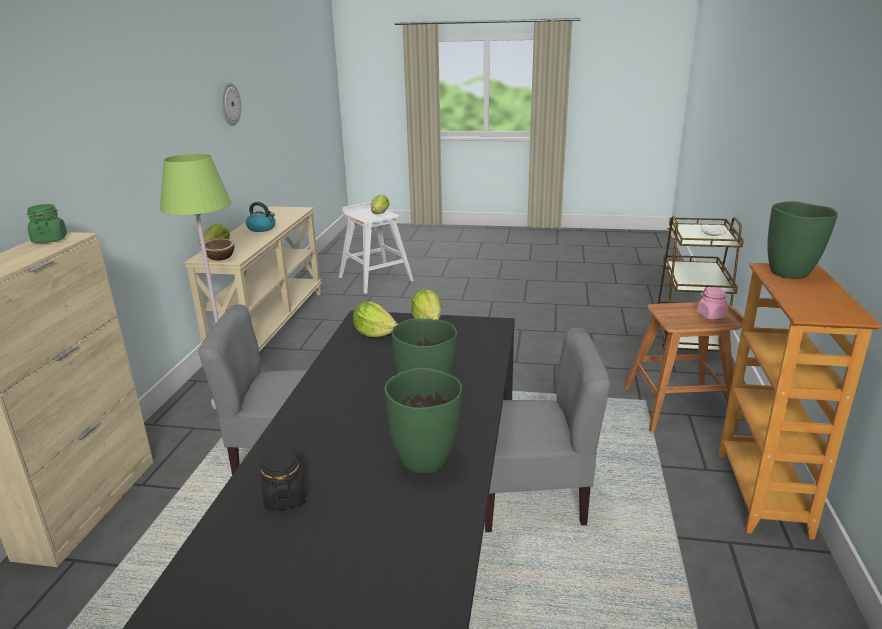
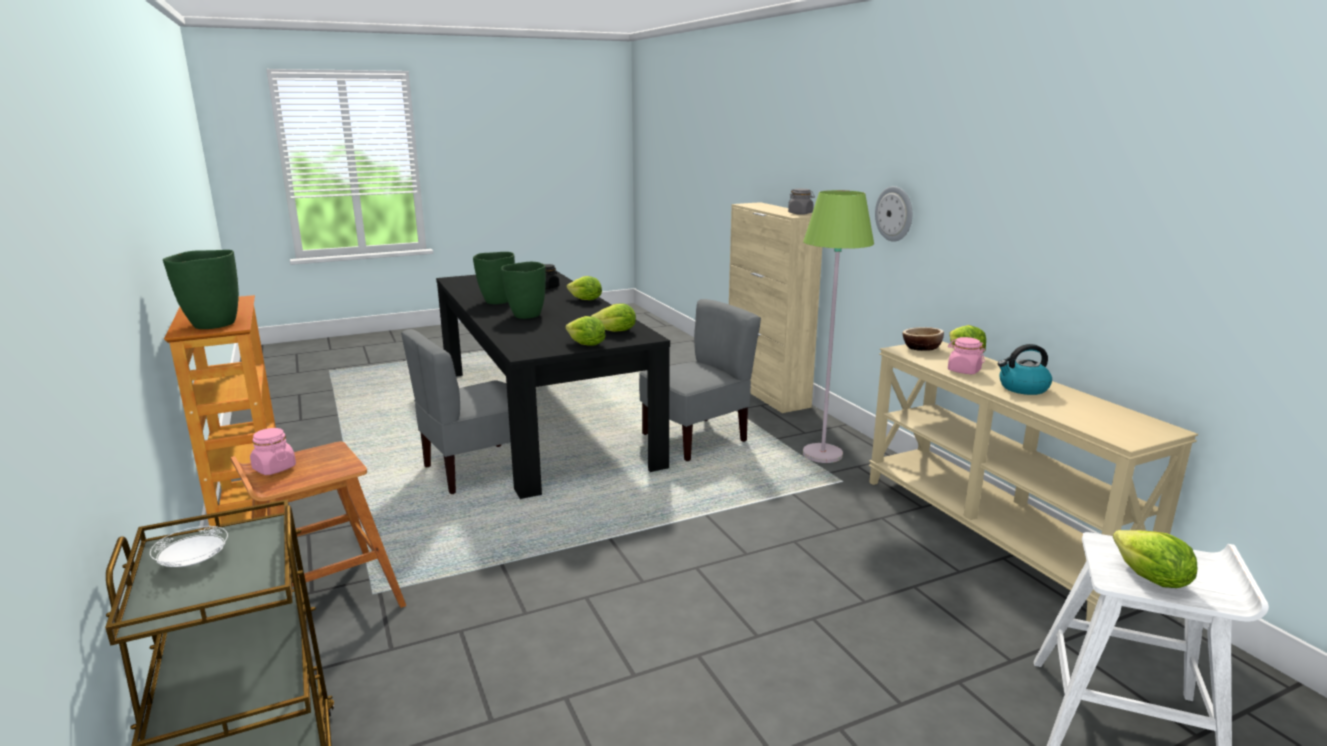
camera: 145 degrees right, 5 degrees down
green jar [27,204,67,243] -> grey jar [788,189,815,215]
wall clock [221,82,241,126] -> wall clock moved to [875,186,912,242]
none -> lettuce [567,276,602,300]
none -> pink jar [948,337,985,374]

